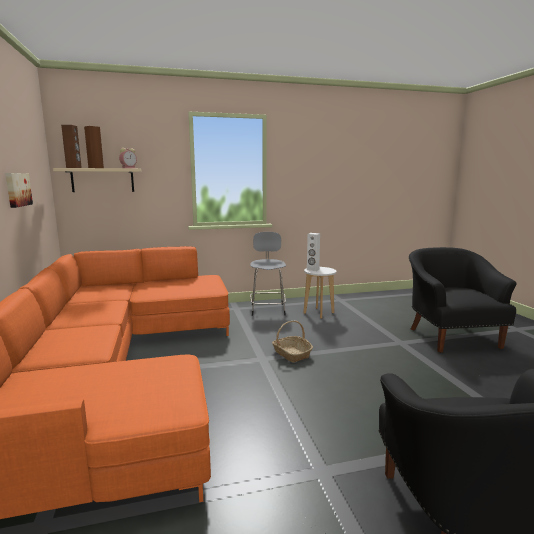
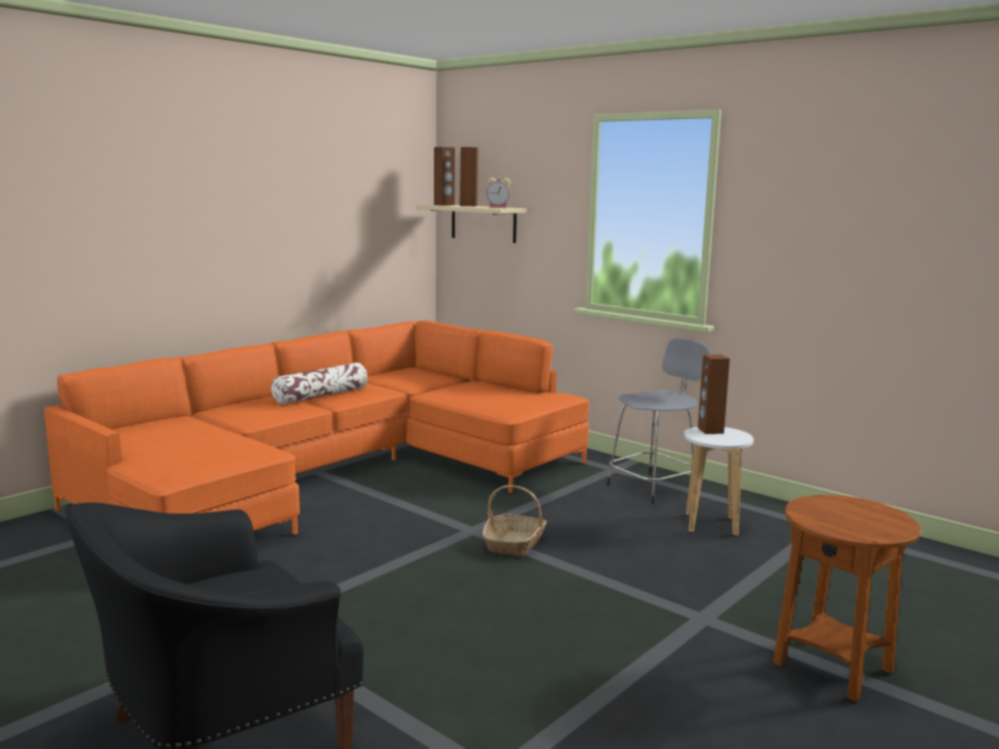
camera: 55 degrees right, 0 degrees up
picture [5,173,33,208] -> none
white speaker [307,233,320,271] -> brown speaker [698,355,730,434]
black armchair [409,247,517,353] -> brown side table [773,495,921,702]
none -> pillow [271,363,368,405]

